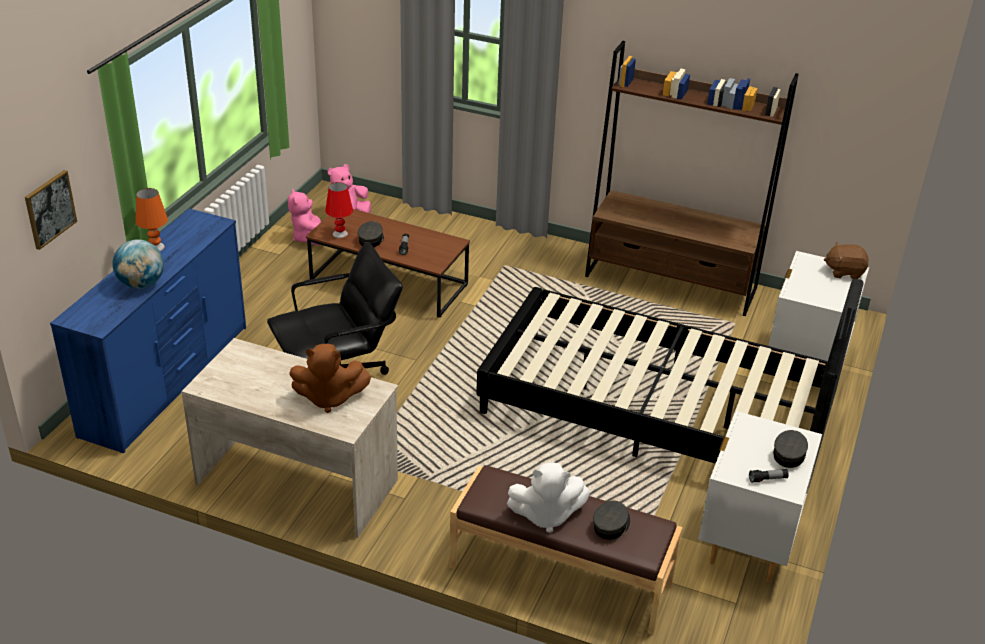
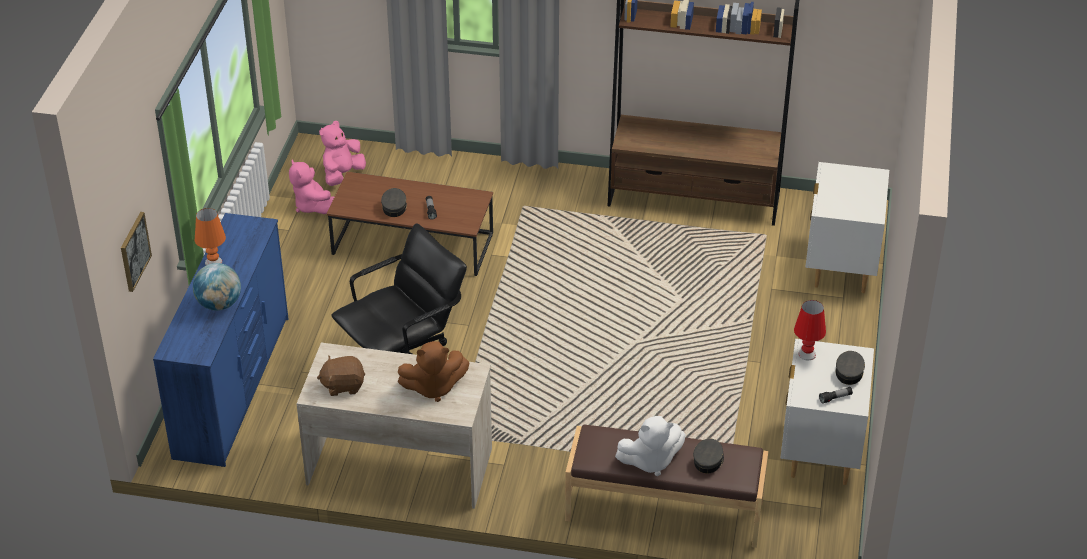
camera: 10 degrees left, 5 degrees up
red table lamp [325,182,353,238] -> red table lamp moved to [794,300,826,361]
black bed [476,279,864,486] -> none
brown plush toy [824,242,868,279] -> brown plush toy moved to [317,355,365,396]

